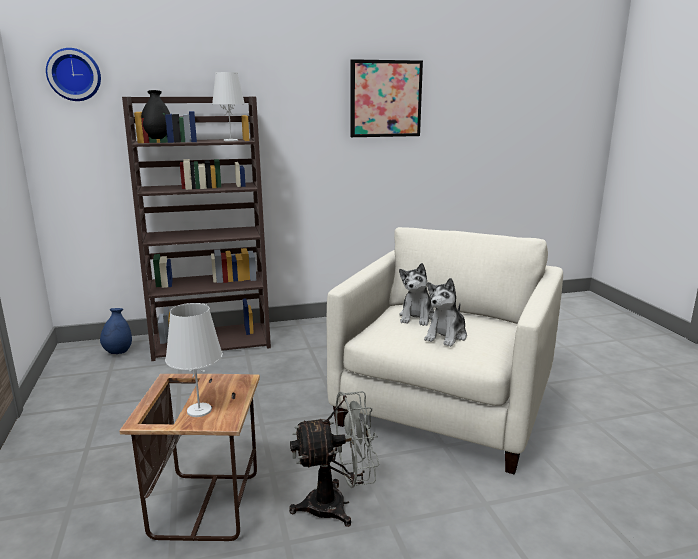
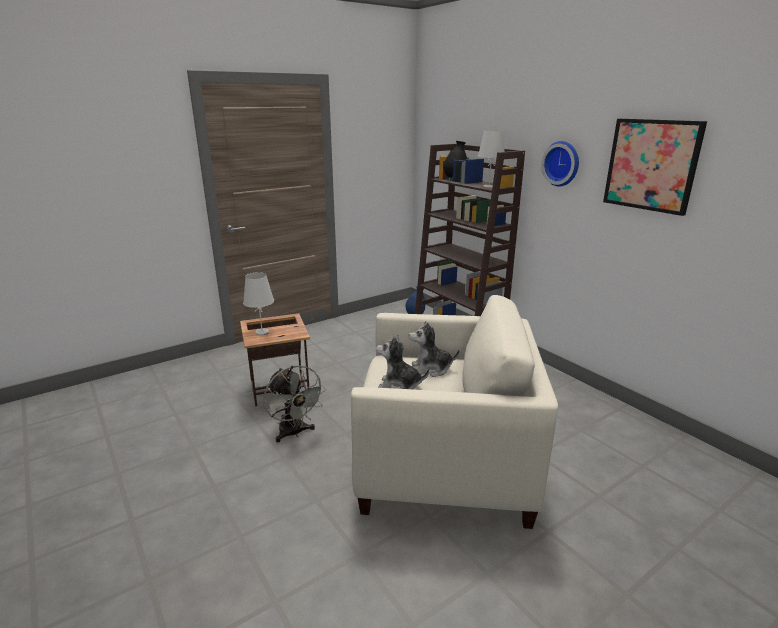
camera: 70 degrees right, 5 degrees up
wall clock [46,48,101,101] -> wall clock moved to [541,141,579,186]

